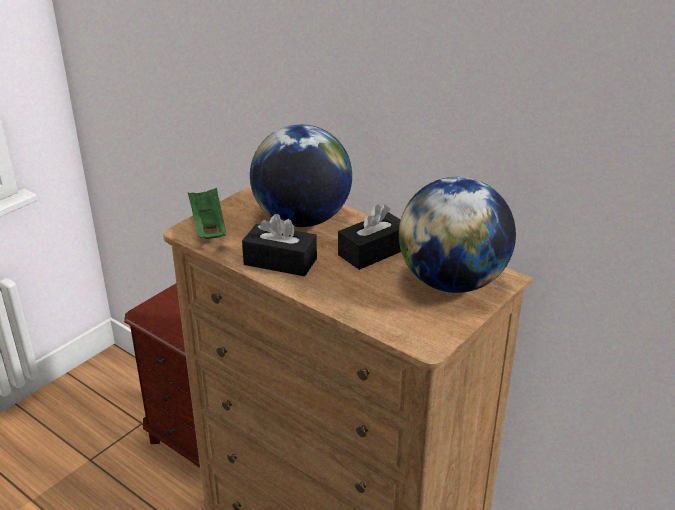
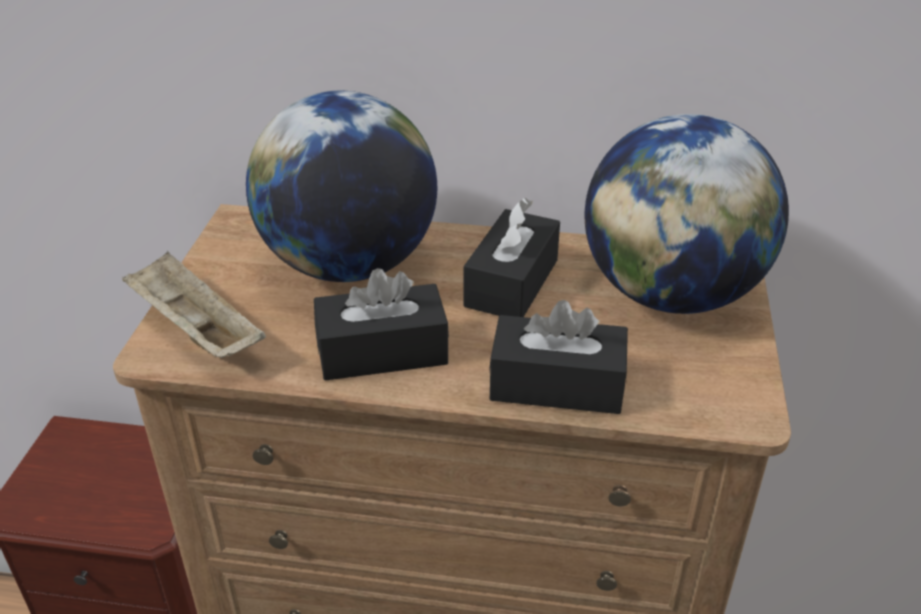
camera: 30 degrees left, 5 degrees up
green tray [188,188,226,239] -> beige tray [122,252,266,358]
none -> black tissue box [489,300,628,414]

